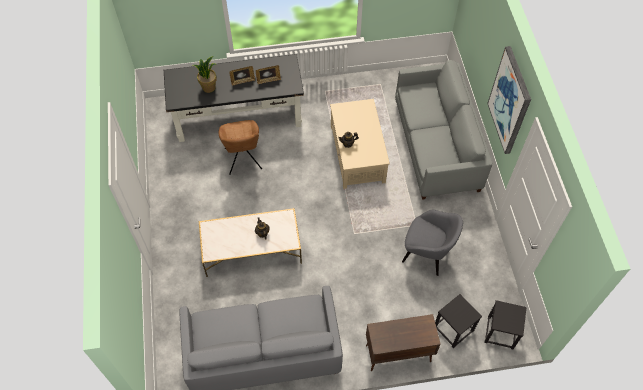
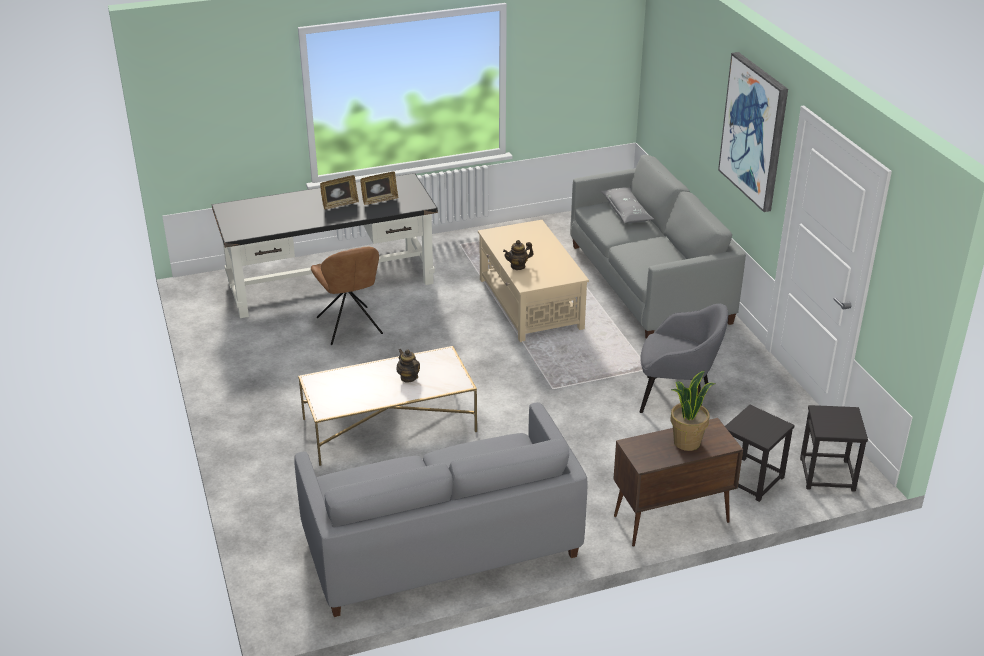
camera: 10 degrees left, 25 degrees down
potted plant [193,56,217,93] -> potted plant moved to [670,371,715,451]
none -> grey pillow [601,187,654,223]

